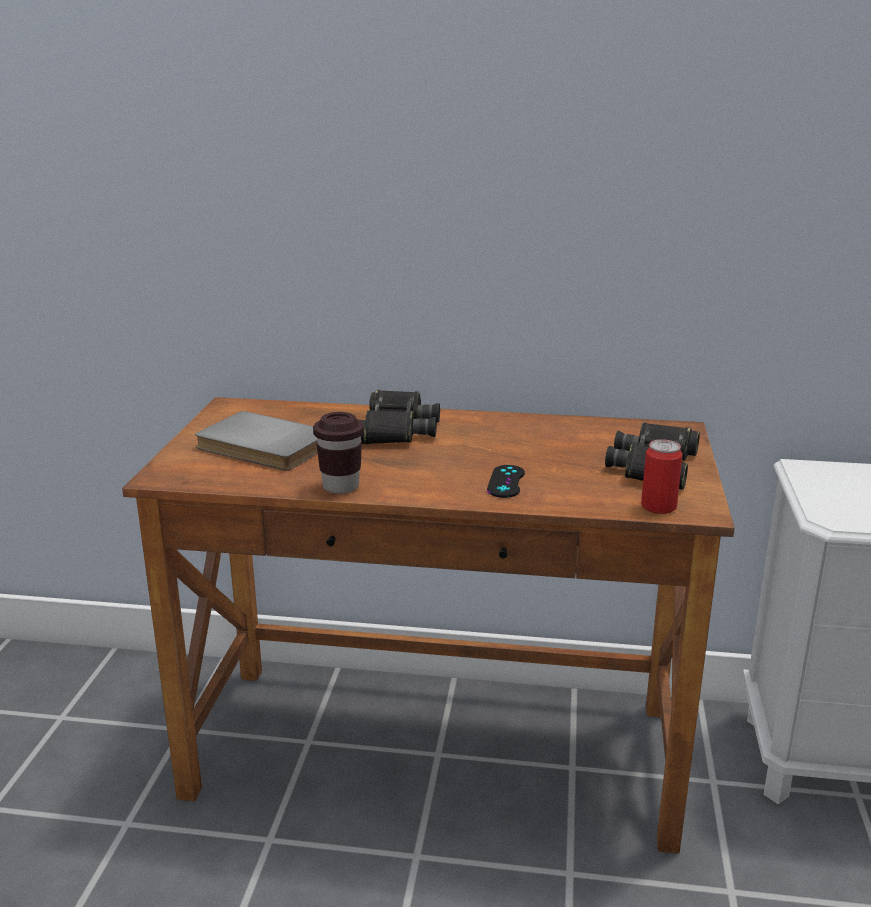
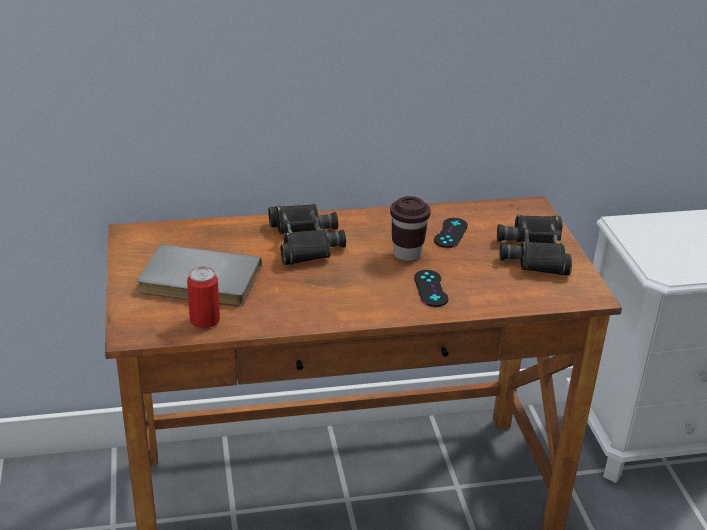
camera: 20 degrees left, 10 degrees up
brown cup [313,412,364,494] -> brown cup moved to [390,196,431,261]
can [641,439,683,514] -> can moved to [187,266,220,328]
none -> black game controller [434,218,468,248]

